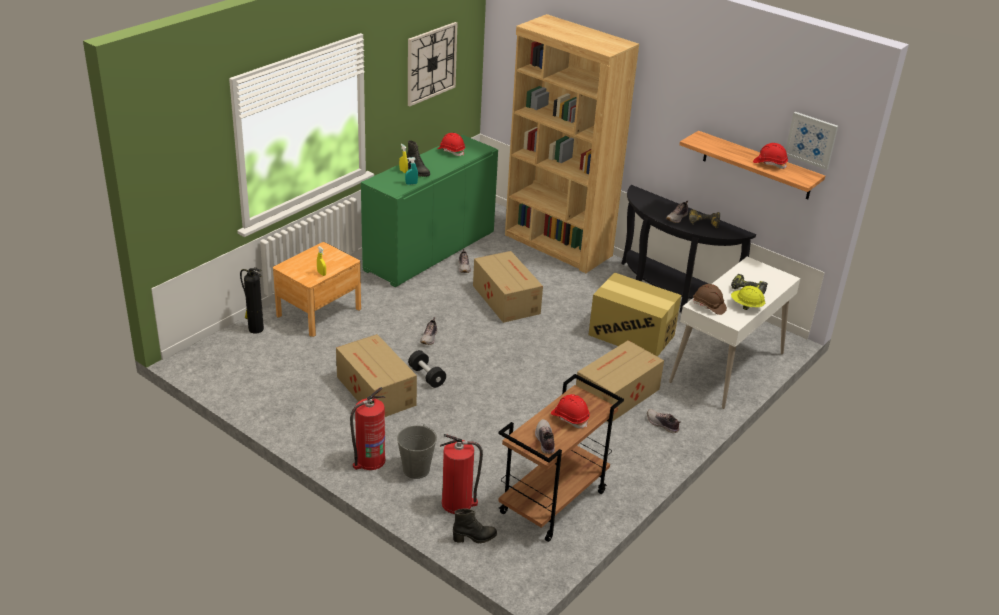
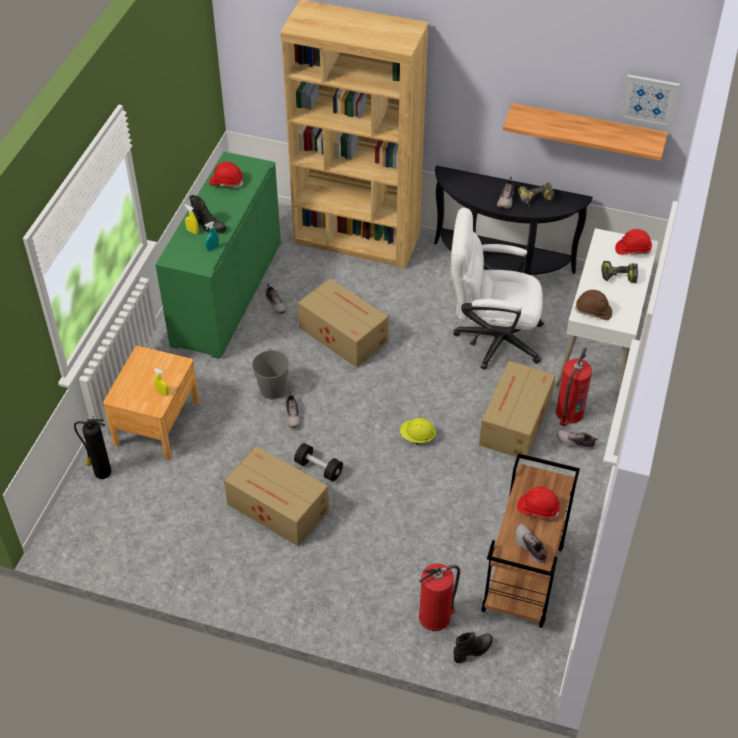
camera: 20 degrees left, 15 degrees up
fire extinguisher [350,387,386,470] -> fire extinguisher moved to [556,348,592,426]
grey bucket [397,424,437,479] -> grey bucket moved to [252,349,290,399]
wall clock [408,22,457,106] -> none
cardboard box [589,273,681,357] -> white office chair [451,208,544,370]
yellow hard hat [731,286,765,310] -> yellow hard hat moved to [400,418,436,445]
red hard hat [753,143,788,169] -> red hard hat moved to [615,229,652,255]

